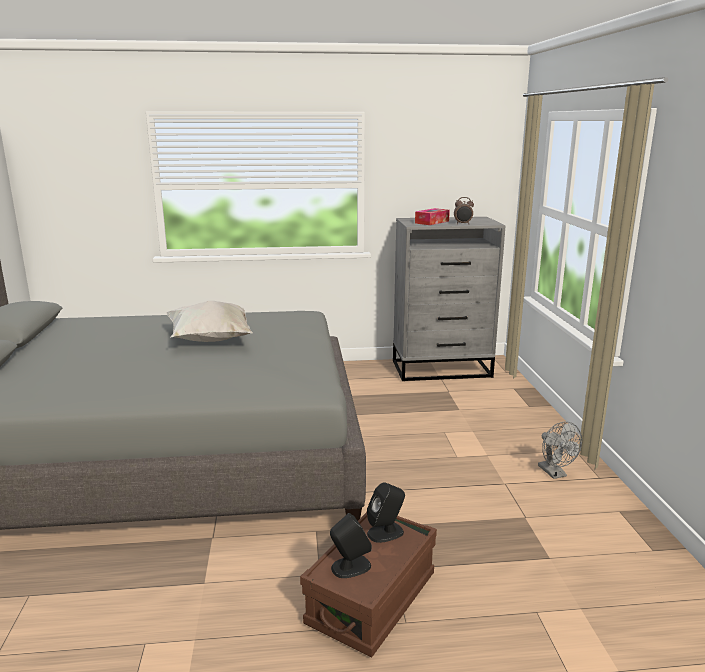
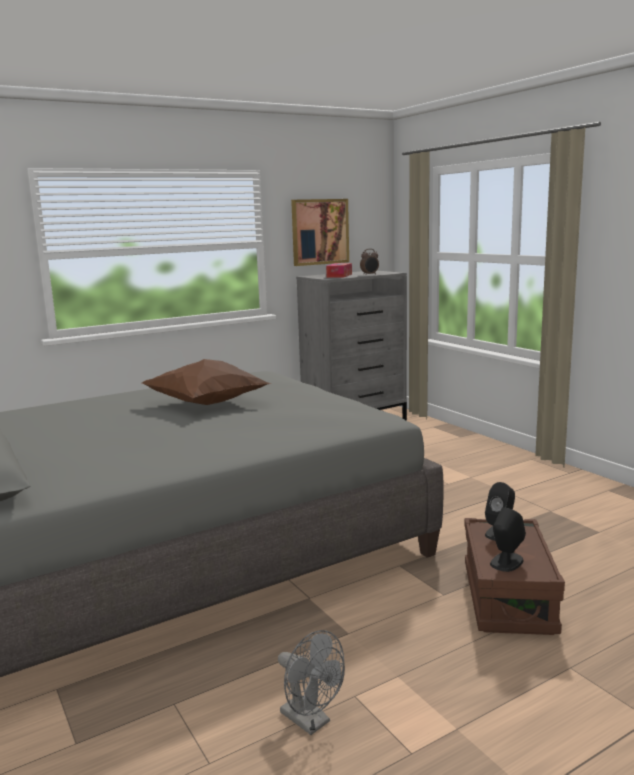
camera: 25 degrees left, 5 degrees down
white pillow [166,301,253,342] -> brown pillow [142,359,272,405]
grey fan [538,421,582,479] -> grey fan moved to [278,630,345,735]
none -> picture [291,199,349,266]

